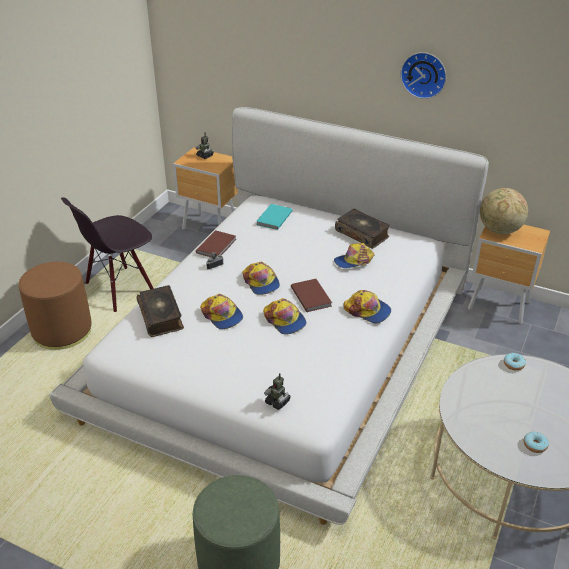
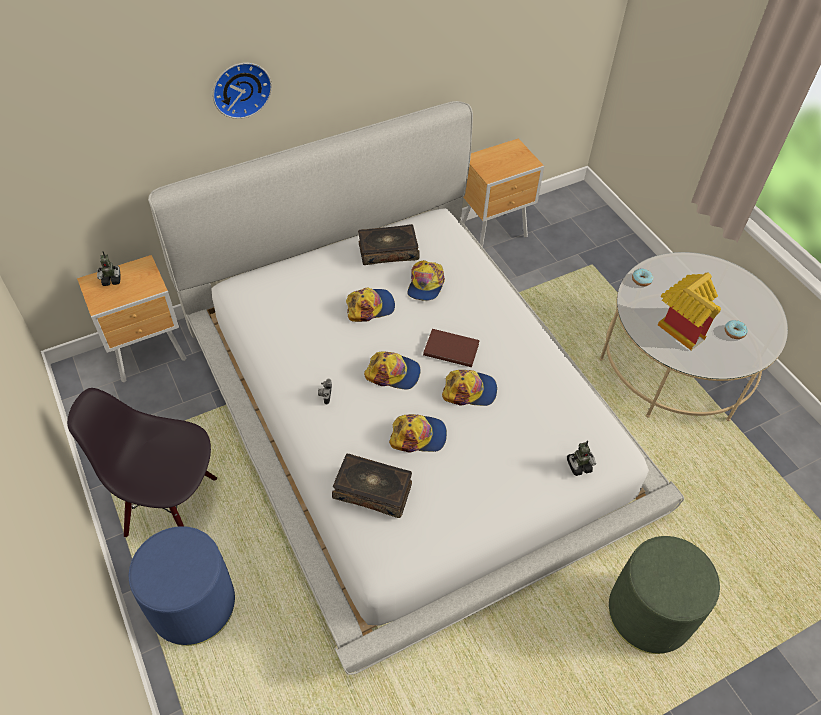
camera: 55 degrees left, 15 degrees up
brown ottoman [19,262,92,350] -> blue ottoman [129,526,235,646]
black chair [61,197,154,312] -> black chair turned 105 degrees clockwise [67,388,217,537]
brown book [196,230,237,257] -> none
turquoise book [256,204,293,230] -> none
cap [343,290,391,324] -> cap moved to [346,288,395,322]
wall clock [400,52,446,99] -> wall clock moved to [213,63,272,119]
globe [480,188,528,234] -> none
none -> toy house [658,273,721,351]

